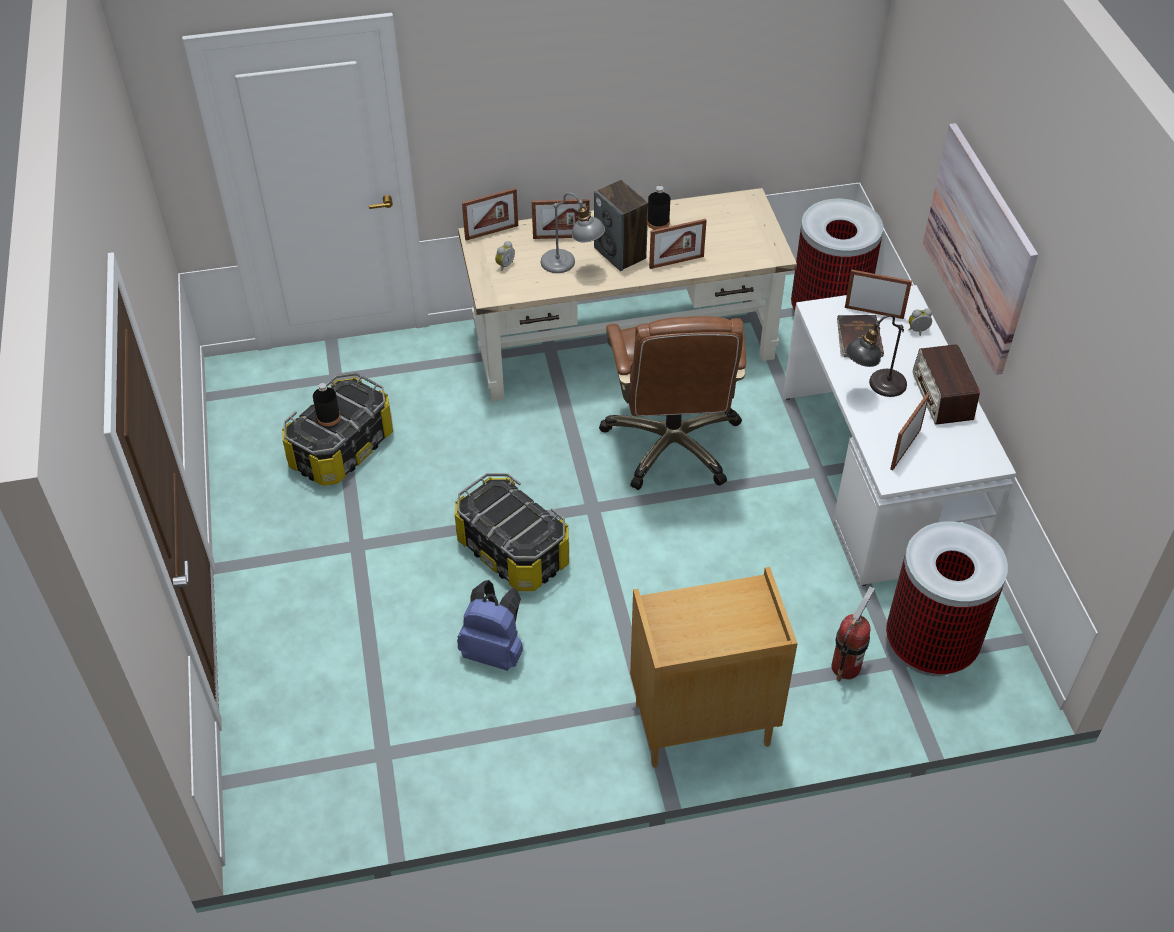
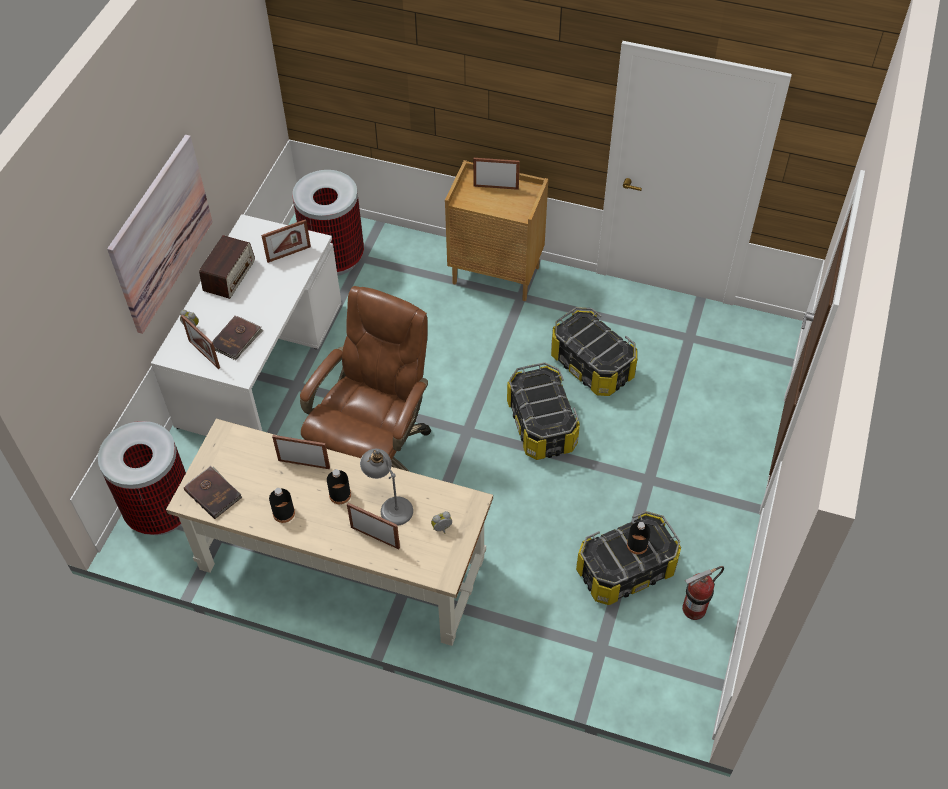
camera: 150 degrees left, 5 degrees up
blue backpack [457,580,523,671] -> storage box [551,307,637,396]
picture frame [462,188,518,240] -> picture frame moved to [473,158,520,190]
speaker [594,180,648,271] -> black bottle [327,469,351,504]
fire extinguisher [831,586,875,681] -> fire extinguisher moved to [682,566,724,620]
grey table lamp [846,315,907,397] -> none
none -> brown book [184,466,242,519]

